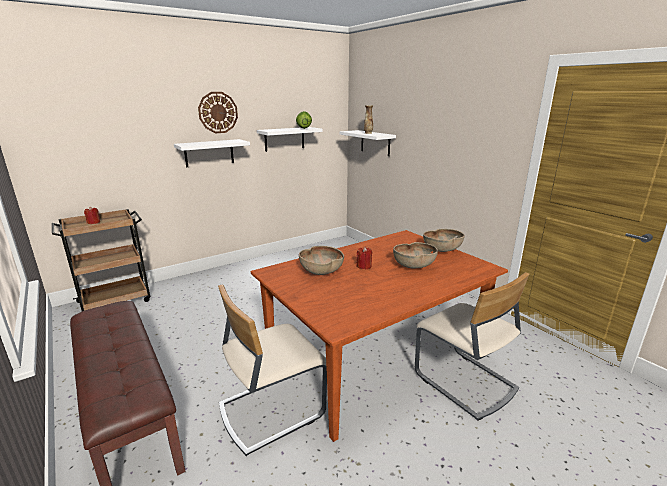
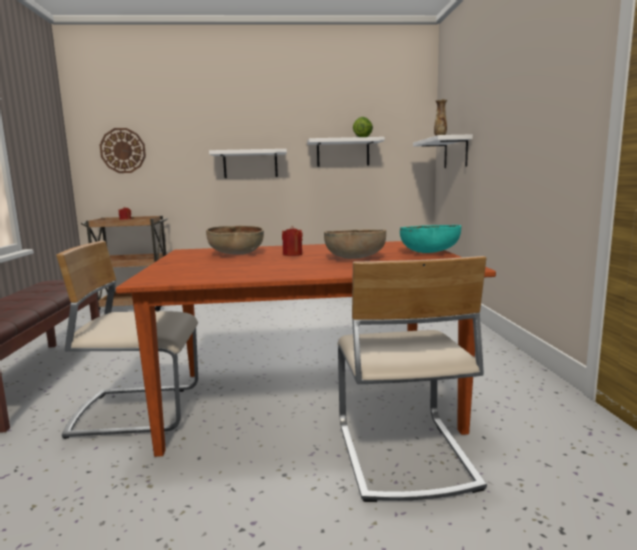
camera: 30 degrees right, 10 degrees down
wall clock [198,92,238,133] -> wall clock moved to [100,128,146,173]
brown bowl [423,229,465,252] -> turquoise bowl [400,225,461,253]

